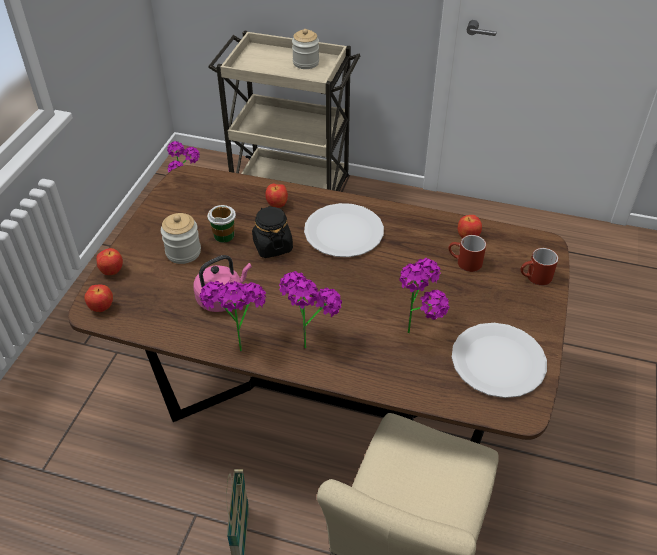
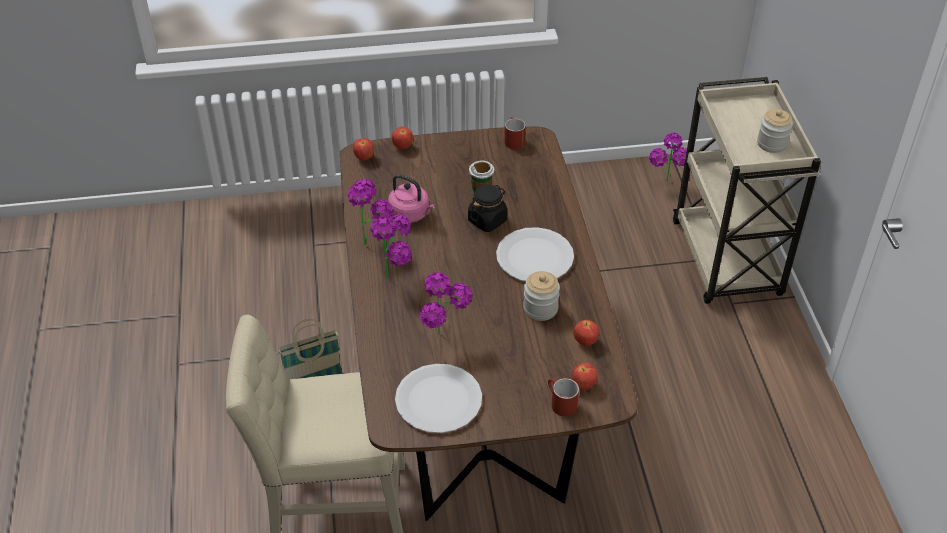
camera: 65 degrees right, 0 degrees up
jar [161,213,201,264] -> jar moved to [523,271,560,321]
apple [265,184,288,208] -> apple moved to [572,363,598,390]
red mug [449,235,486,272] -> red mug moved to [504,117,526,150]

